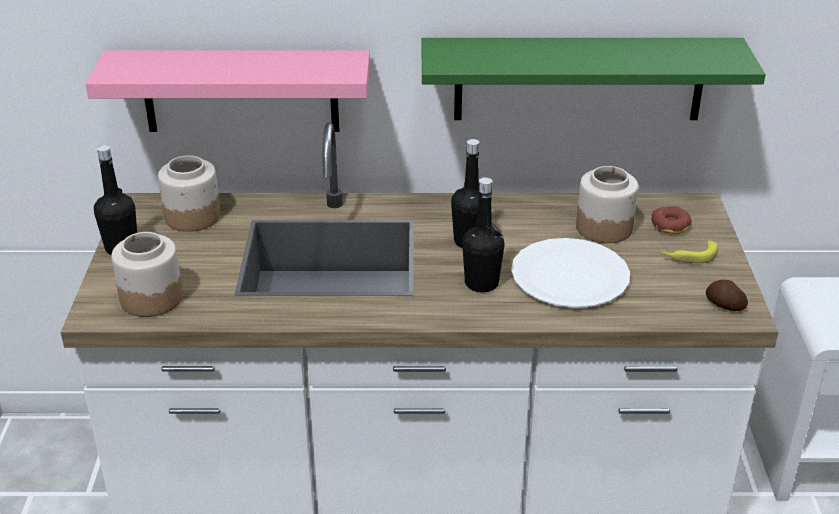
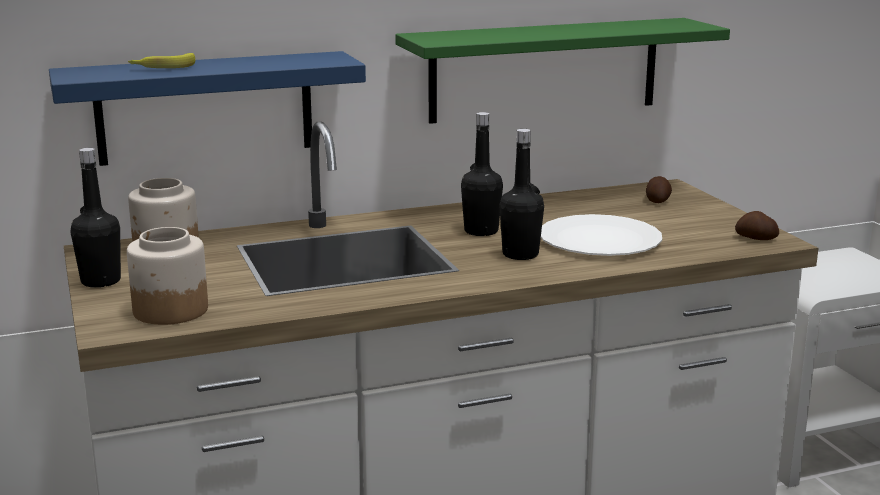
camera: 20 degrees left, 15 degrees down
pink shelf [85,51,370,132] -> blue shelf [49,51,366,166]
jar [576,166,638,243] -> none
donut [651,206,692,234] -> potato [646,176,672,203]
banana [661,240,718,263] -> banana moved to [128,53,195,68]

